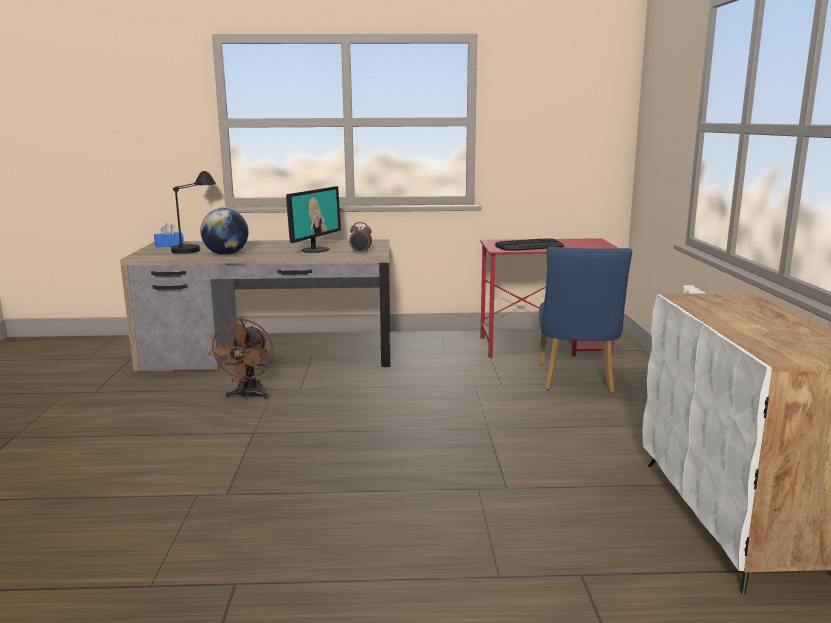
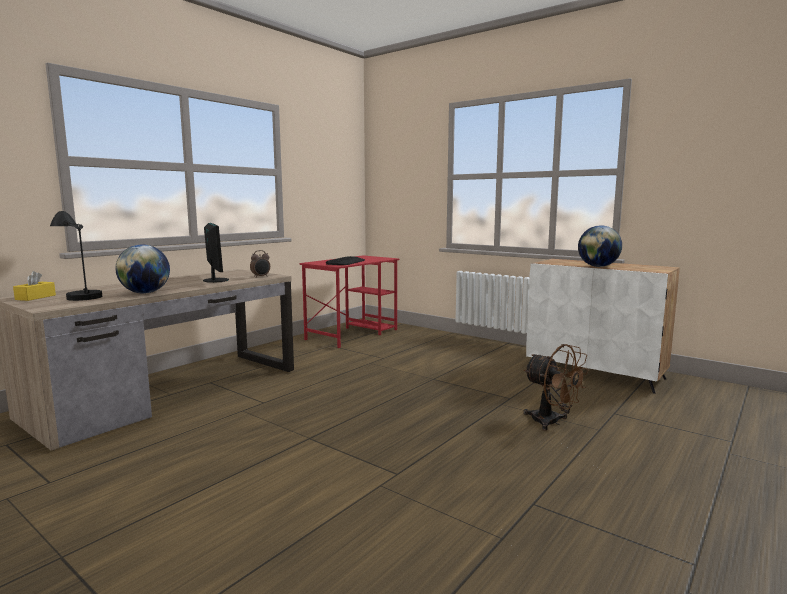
camera: 50 degrees left, 5 degrees down
blue tissue box [154,223,184,248] -> yellow tissue box [13,271,56,301]
brown fan [207,318,273,399] -> brown fan moved to [524,344,589,431]
blue chair [539,247,632,393] -> none
none -> globe [578,225,622,267]

